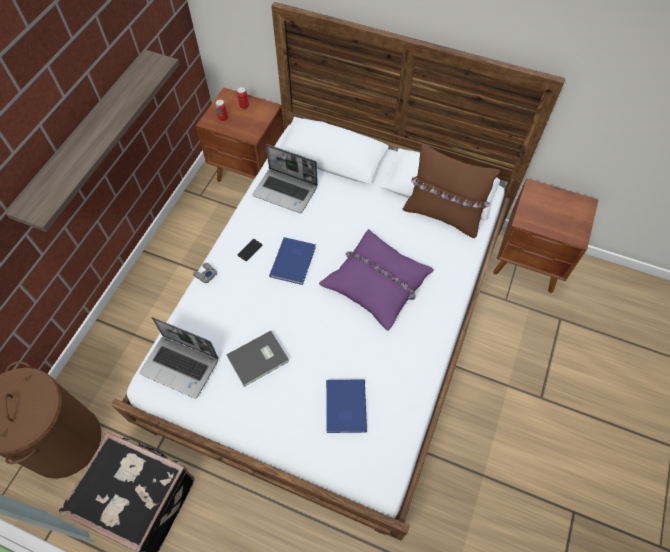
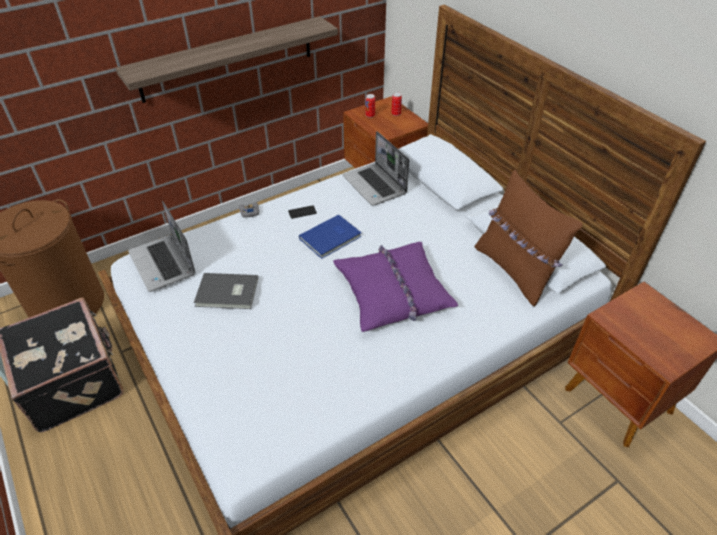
camera: 35 degrees right, 15 degrees down
blue book [326,379,367,433] -> none

